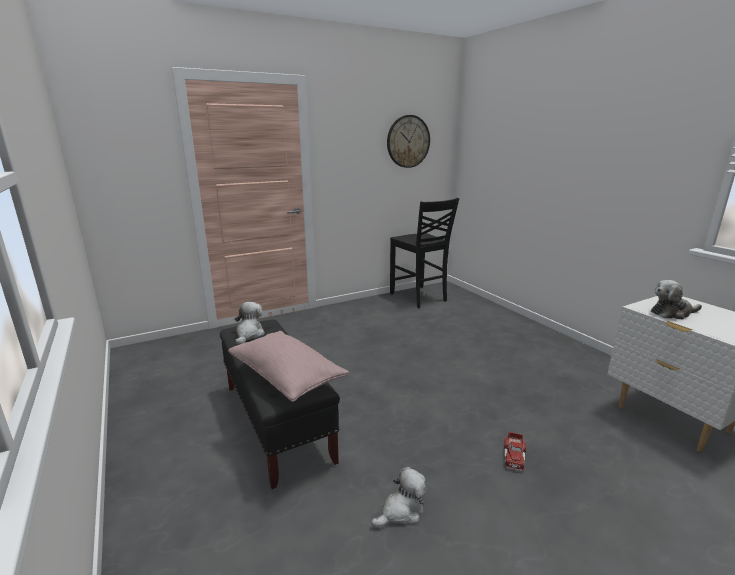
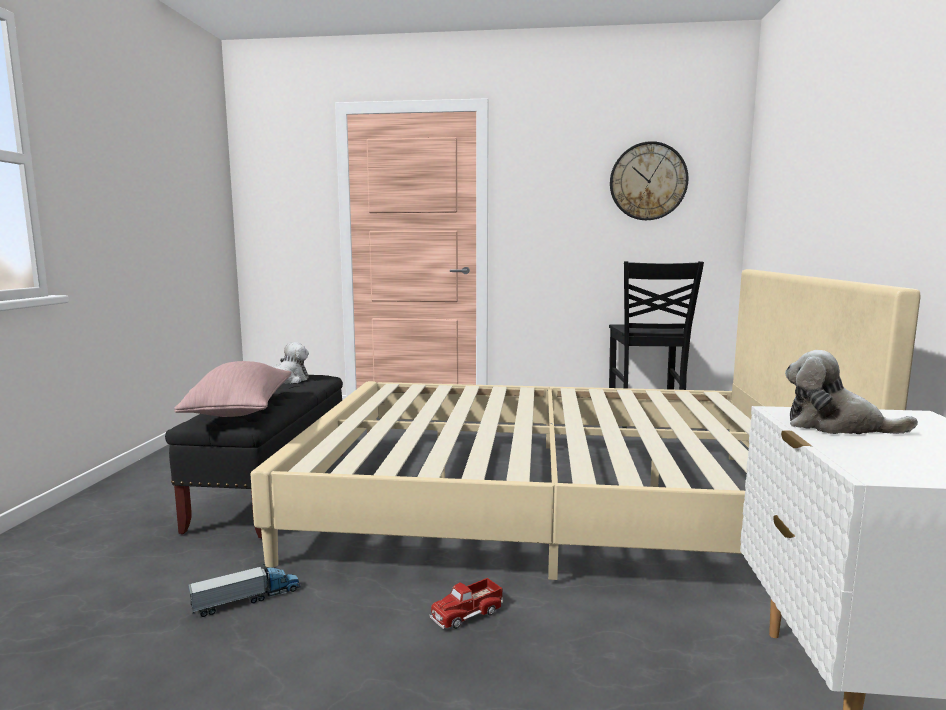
camera: 35 degrees right, 10 degrees down
plush toy [371,467,427,529] -> toy truck [188,564,301,617]
none -> beige bed [251,269,920,580]

